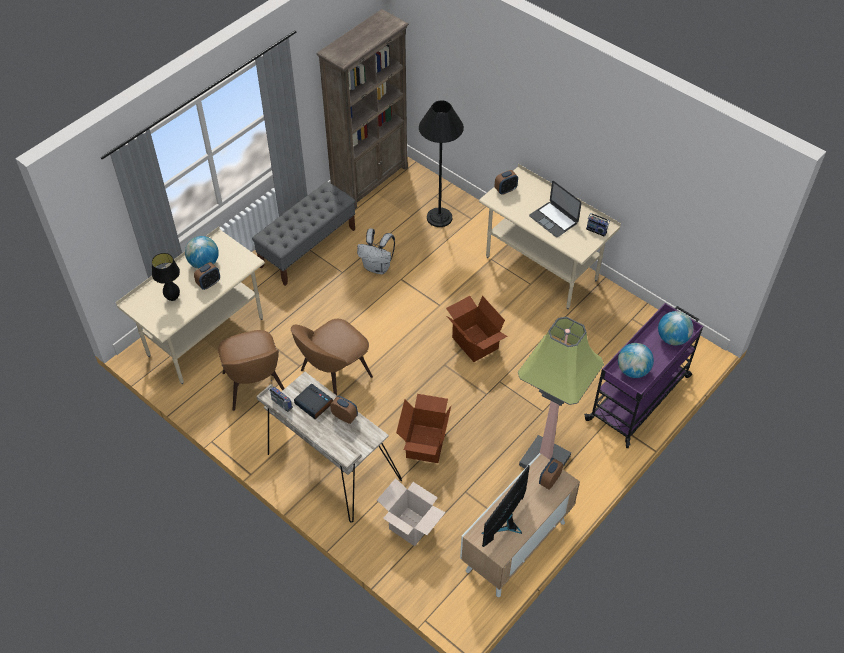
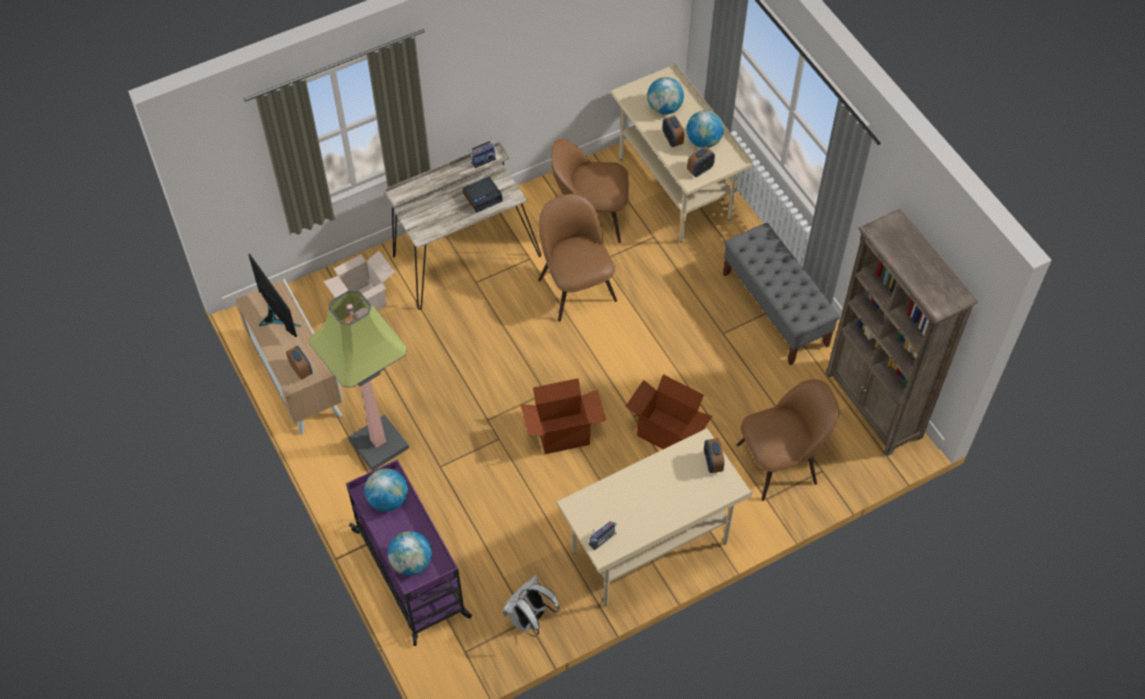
camera: 110 degrees right, 5 degrees up
black table lamp [152,253,180,301] -> globe [647,77,684,115]
alarm clock [330,396,358,424] -> alarm clock moved to [687,146,715,177]
white backpack [357,228,395,274] -> white backpack moved to [503,575,560,637]
cardboard box [396,394,451,463] -> cardboard box moved to [626,374,712,449]
black floor lamp [419,100,464,227] -> brown chair [737,379,839,501]
laptop [529,181,582,237] -> none

